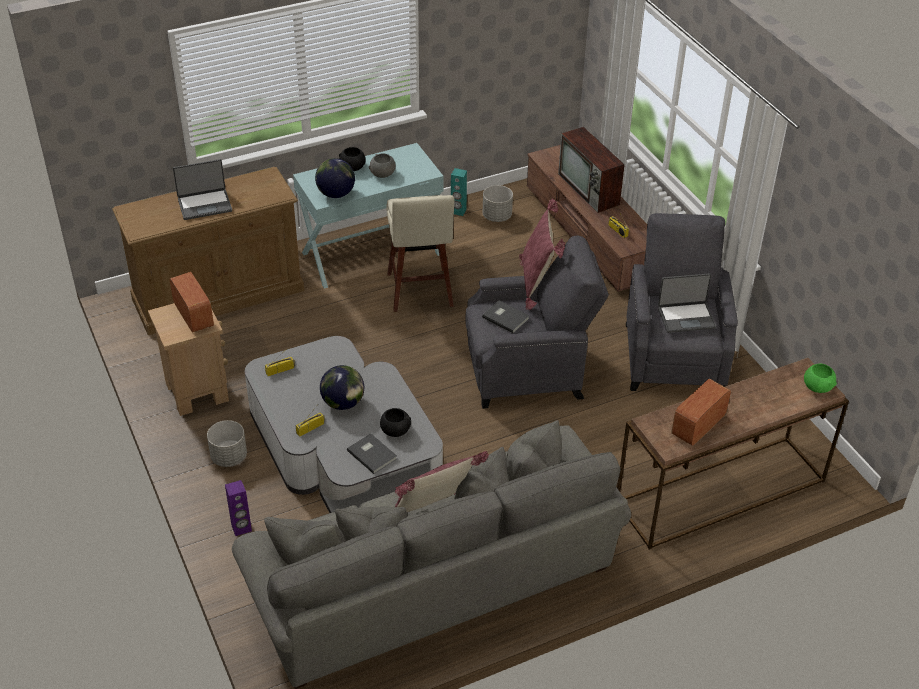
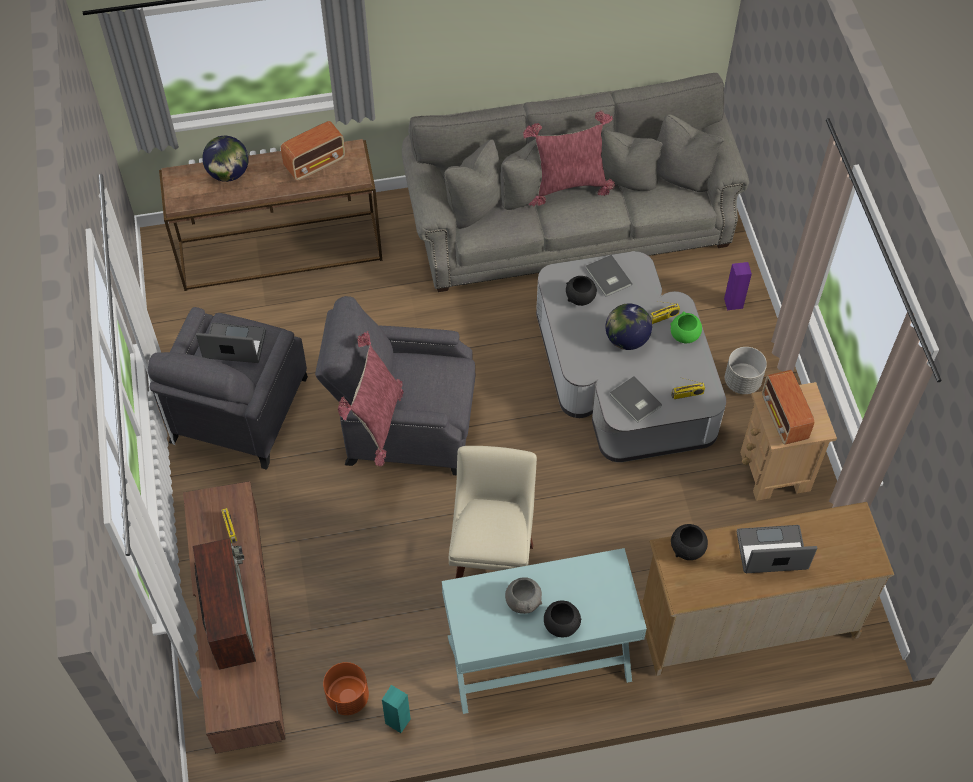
camera: 165 degrees left, 15 degrees up
globe [315,158,355,198] -> globe moved to [202,136,249,182]
grey book [482,301,529,333] -> grey book moved to [610,376,662,423]
grey planter [483,185,513,222] -> orange planter [323,662,369,715]
green bowl [804,364,837,393] -> green bowl moved to [670,311,702,343]
none -> black bowl [671,524,708,560]

